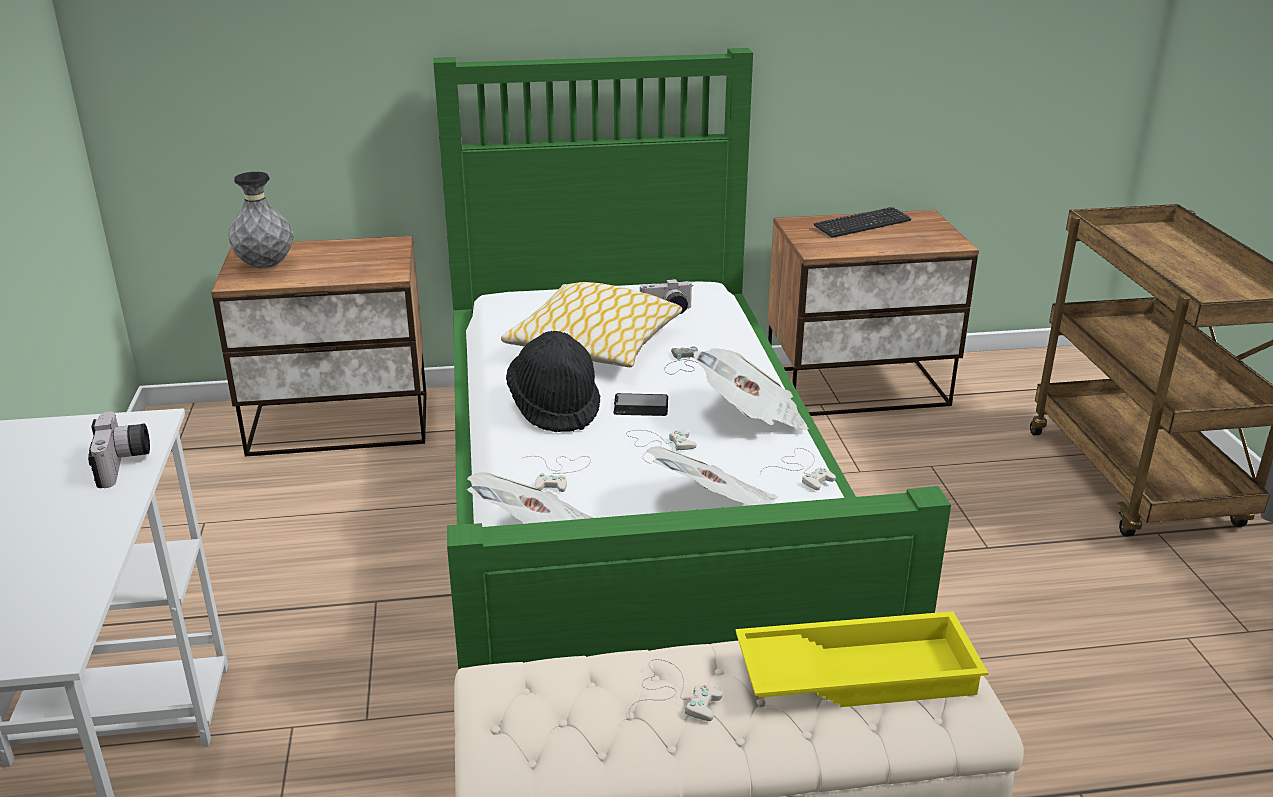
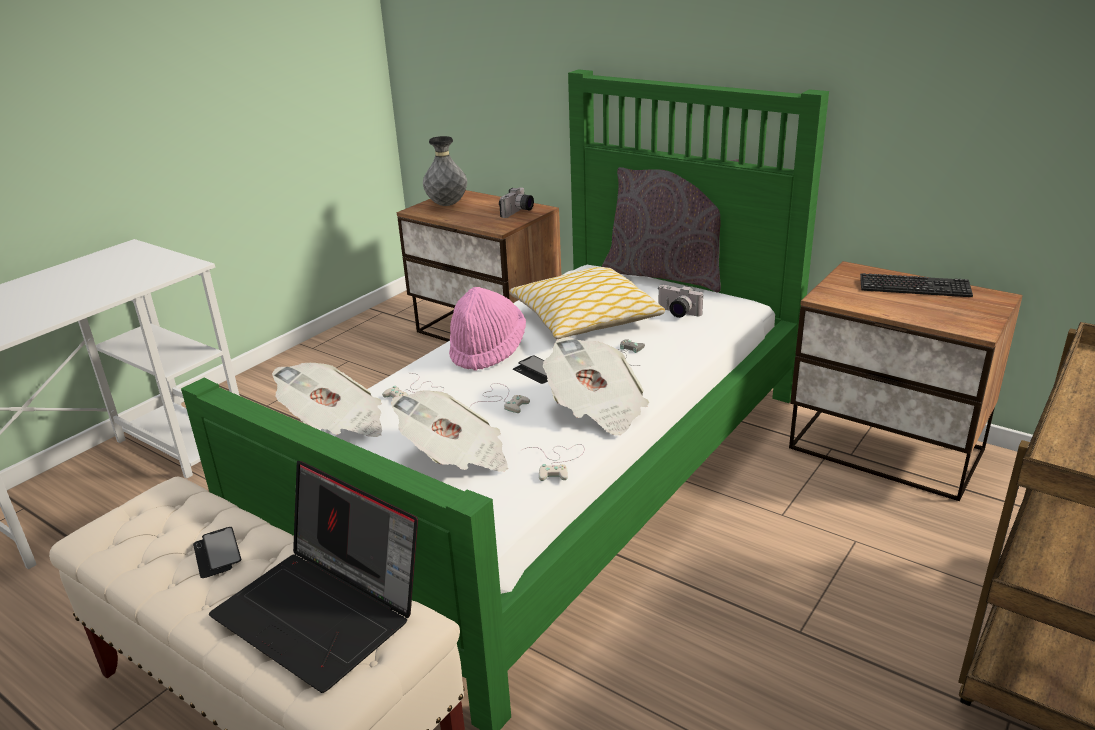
camera: 45 degrees right, 0 degrees up
camera [88,412,150,488] -> camera moved to [499,187,534,218]
black hat [506,331,600,432] -> pink hat [449,287,526,371]
white game controller [629,659,723,721] -> phone [193,527,242,578]
yellow tray [736,611,988,707] -> laptop [209,461,418,693]
none -> grey pillow [602,159,739,293]

